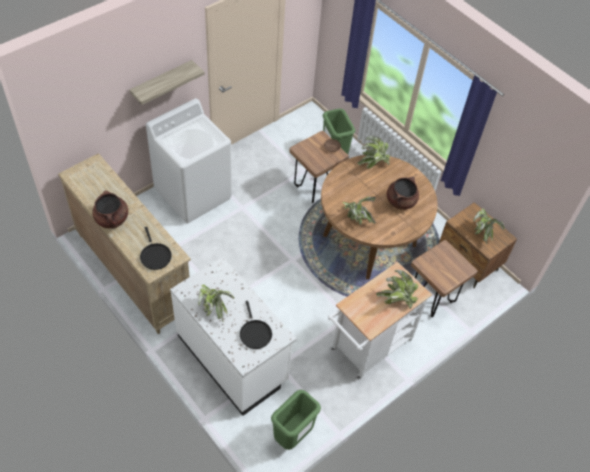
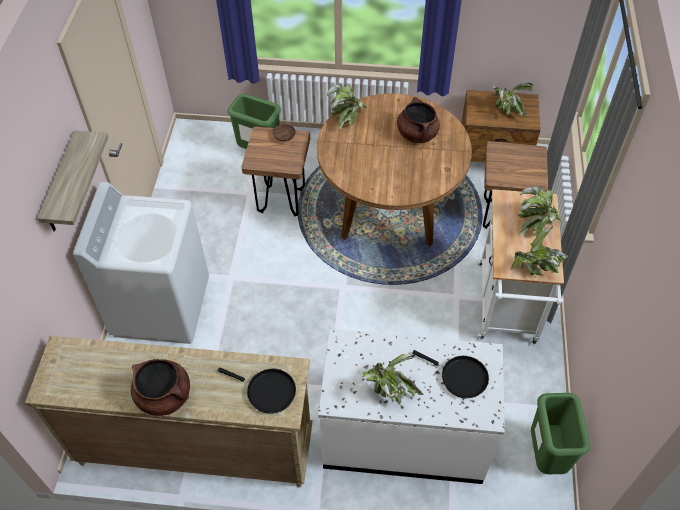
camera: 40 degrees left, 0 degrees up
potted plant [343,196,376,225] -> potted plant moved to [511,226,568,275]

